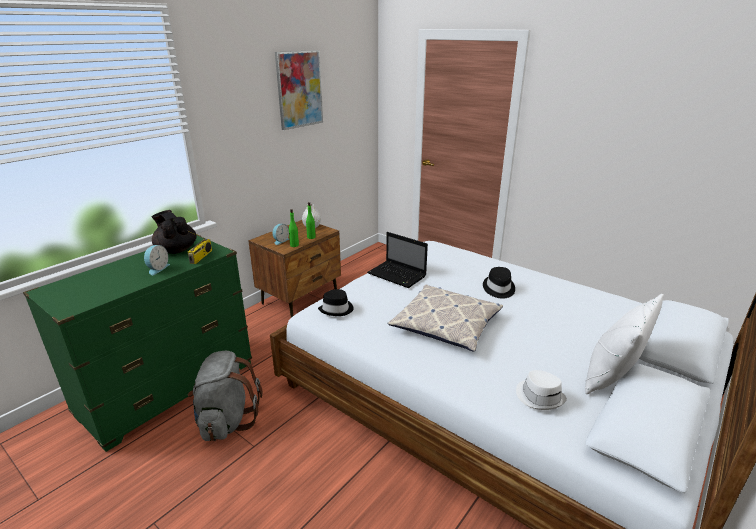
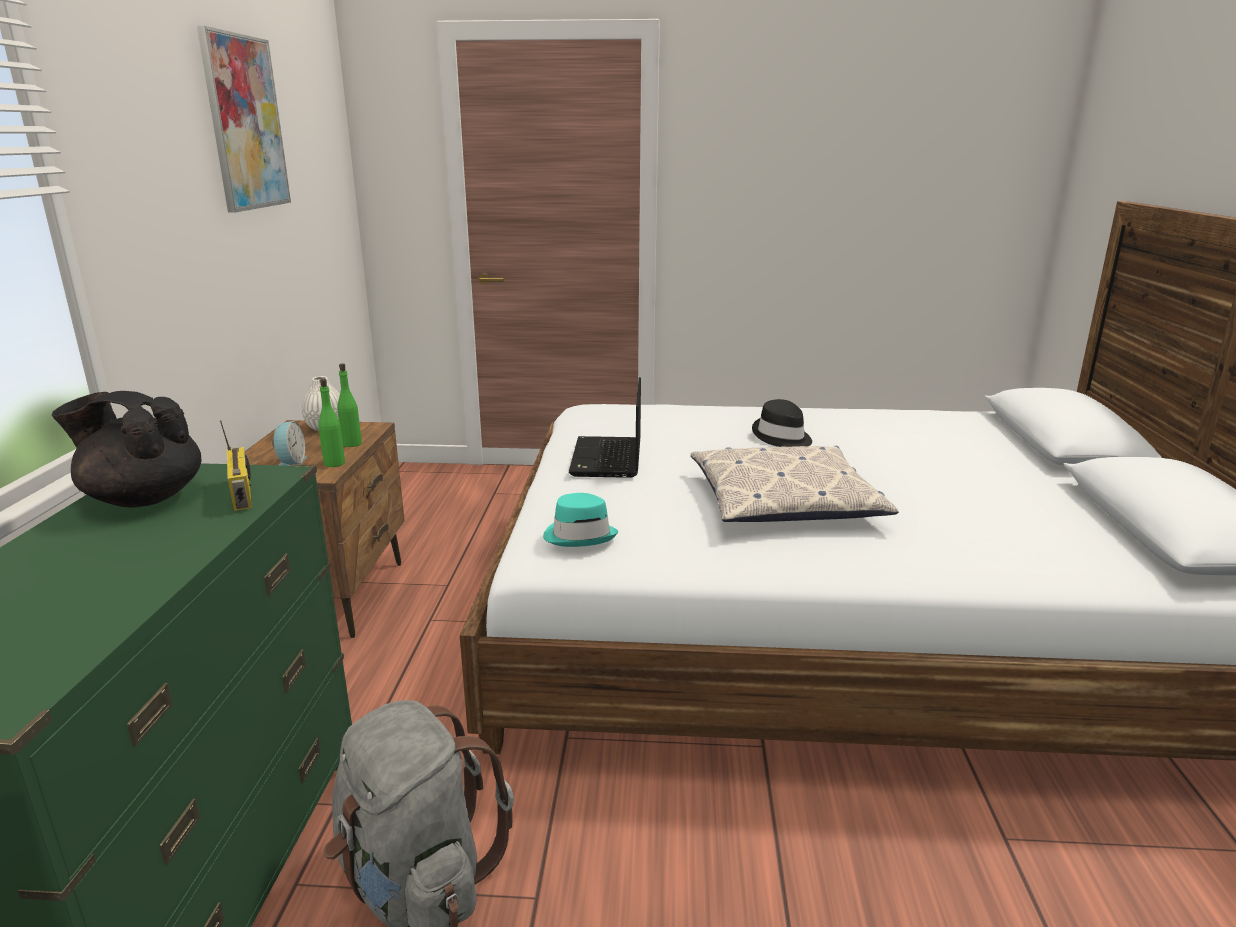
camera: 35 degrees left, 5 degrees down
alarm clock [144,245,170,275] -> none
black hat [318,289,354,316] -> turquoise hat [543,493,618,547]
laptop [367,232,428,288] -> laptop turned 90 degrees clockwise [569,377,641,478]
white hat [516,370,567,410] -> none
white pillow [585,294,664,394] -> none

